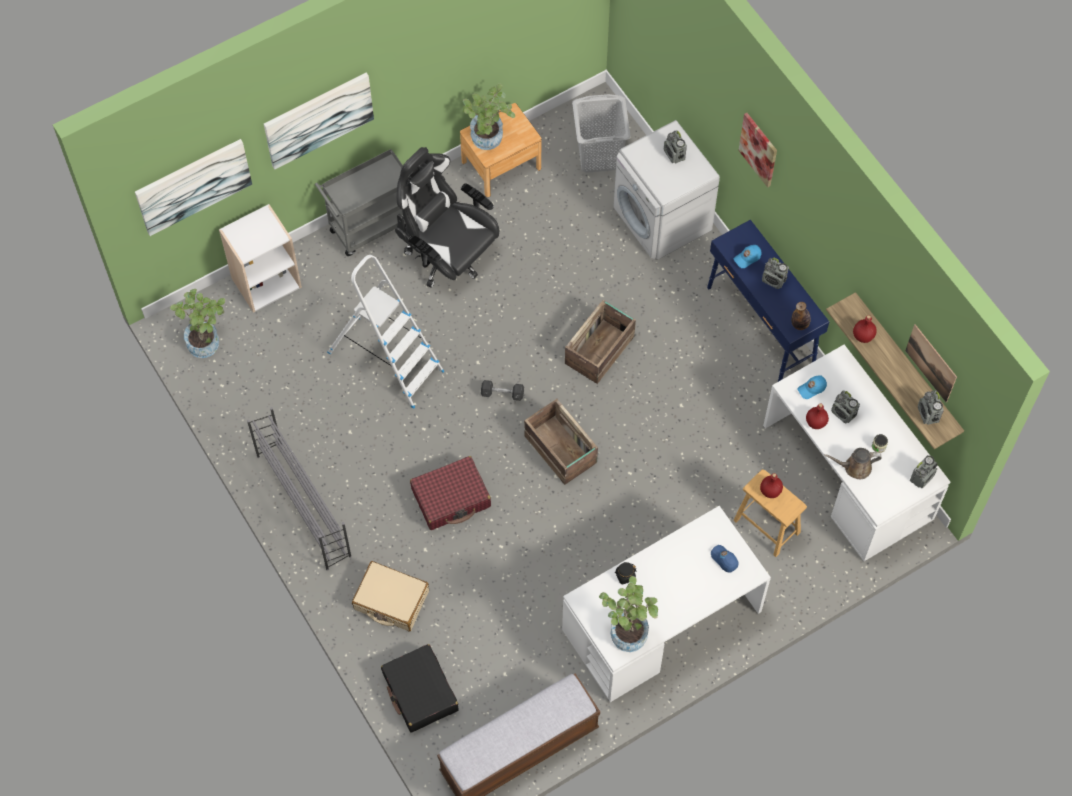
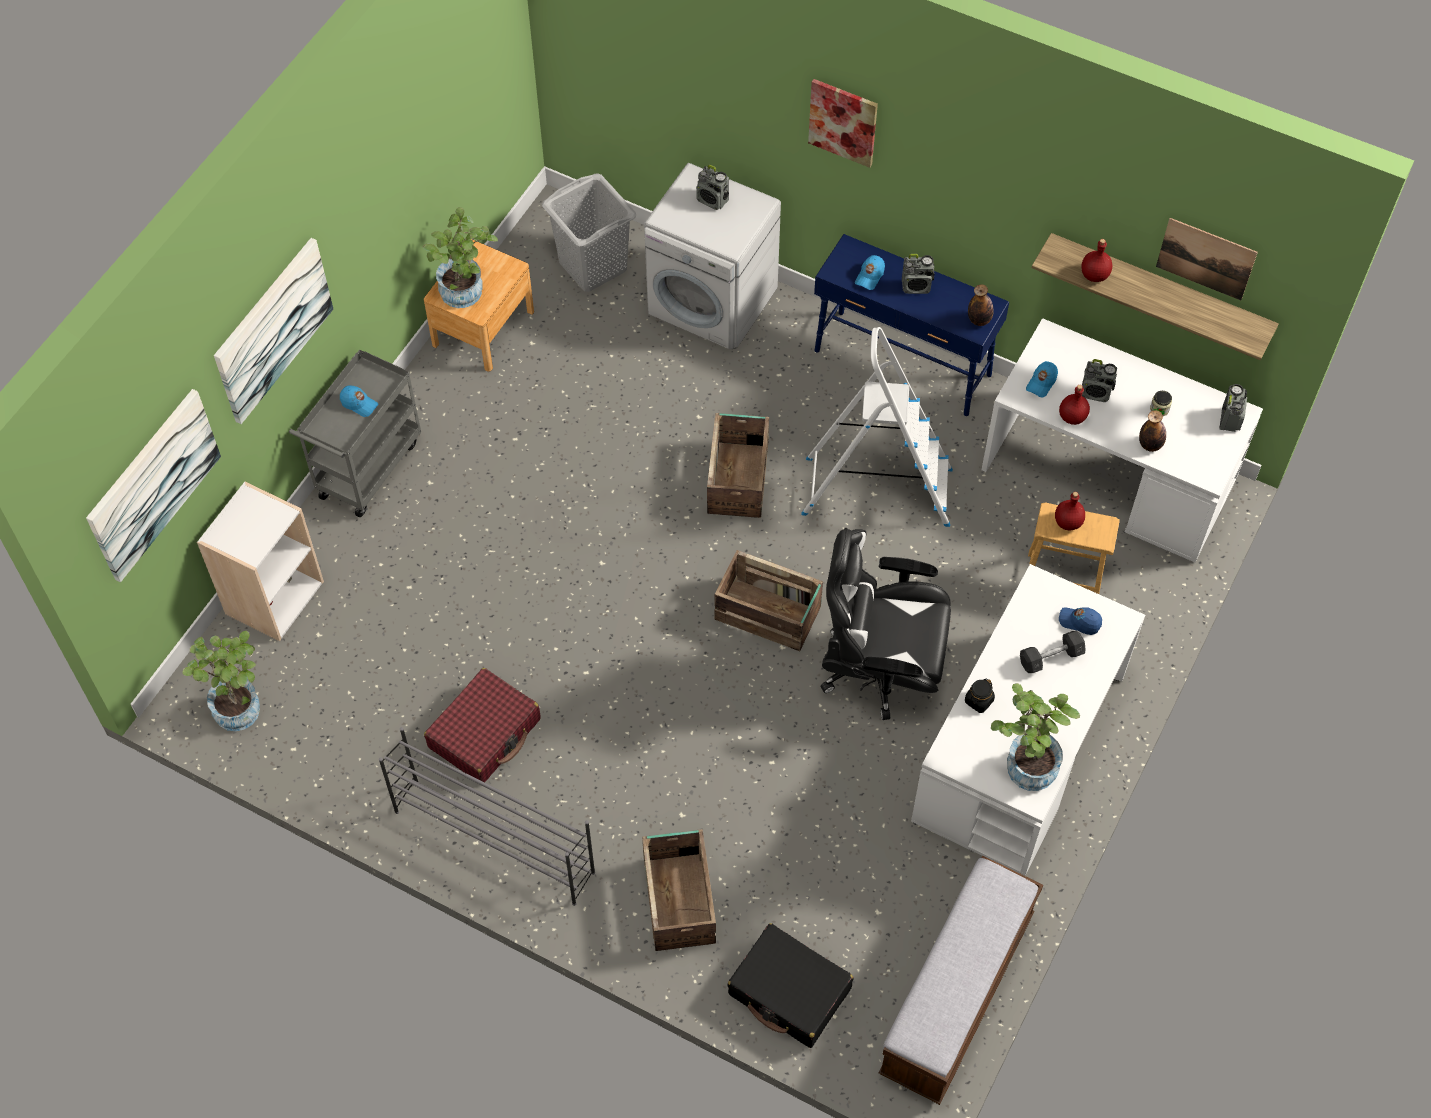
camera: 30 degrees left, 5 degrees down
white step ladder [327,255,444,408] -> white step ladder moved to [801,327,953,527]
beige suitcase [352,561,429,631] -> crate [642,829,716,951]
black office chair [395,147,499,288] -> black office chair moved to [821,528,951,720]
red suitcase [410,456,491,530] -> red suitcase moved to [424,668,541,783]
grey dumbbell [481,380,524,401] -> grey dumbbell moved to [1020,631,1086,673]
brown watering can [824,448,882,479] -> bottle [1139,410,1166,452]
radio [918,390,944,425] -> none
none -> blue cap [340,385,378,417]

